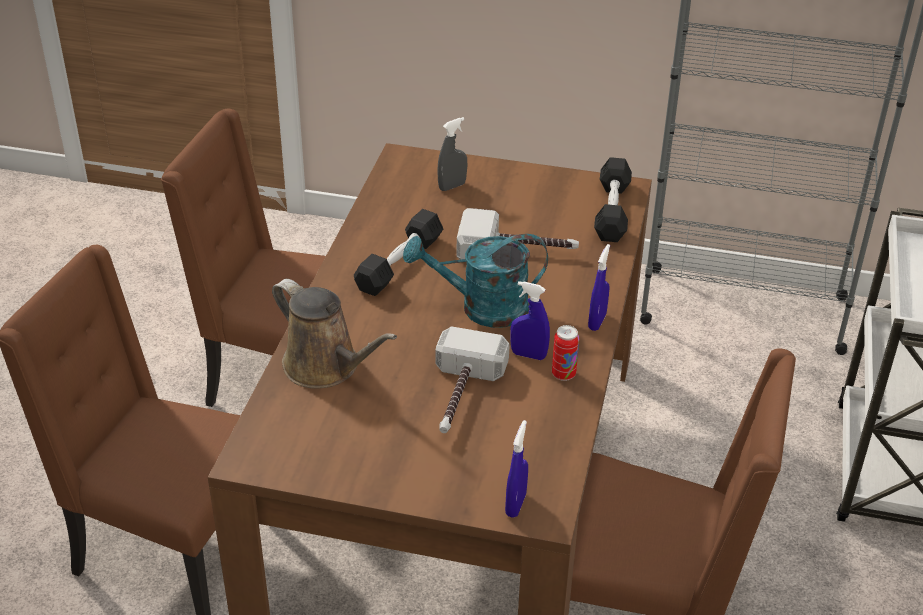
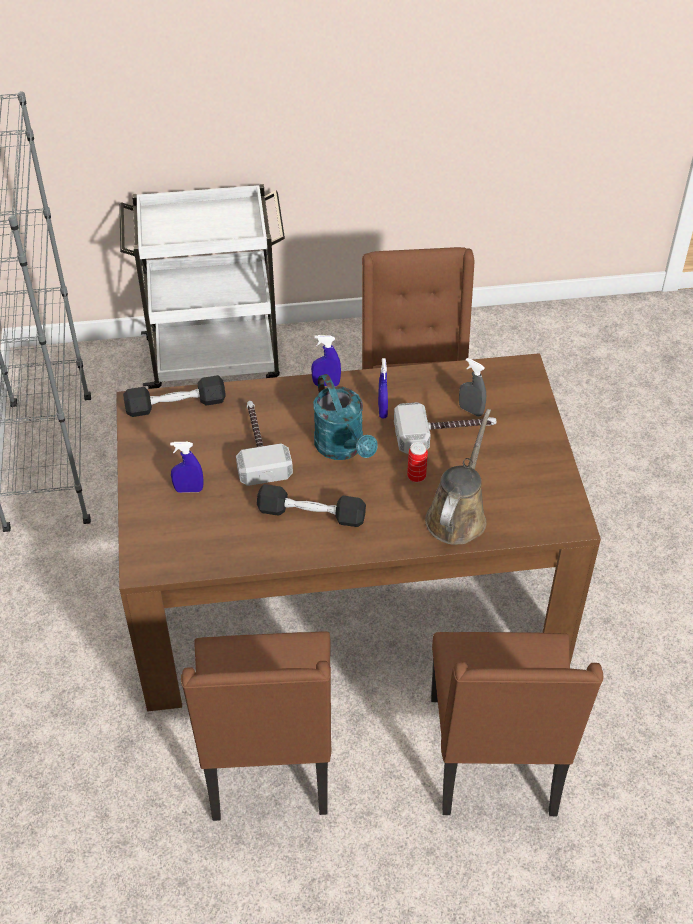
camera: 110 degrees left, 10 degrees up
grey spray bottle [437,117,467,191] -> grey spray bottle moved to [459,358,486,417]
blue spray bottle [505,420,528,518] -> blue spray bottle moved to [170,442,204,493]
can [552,325,579,381] -> can moved to [407,442,428,482]

